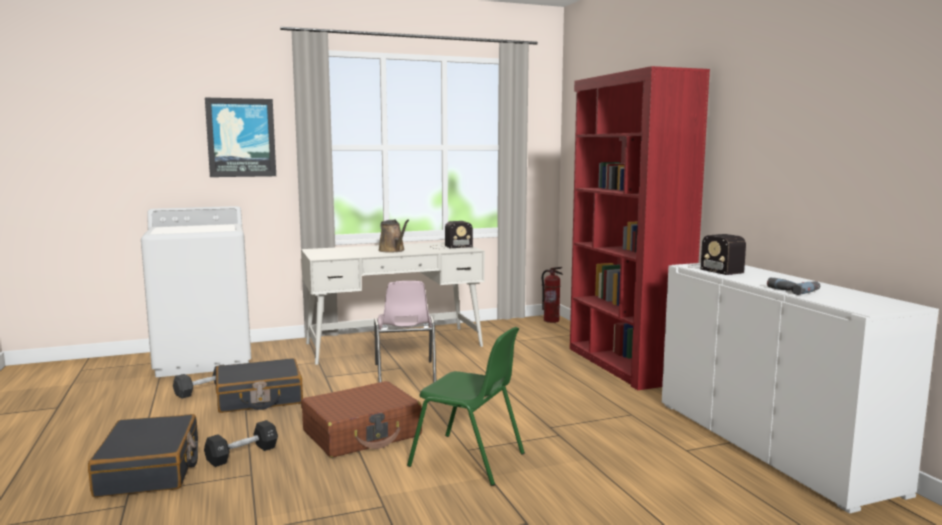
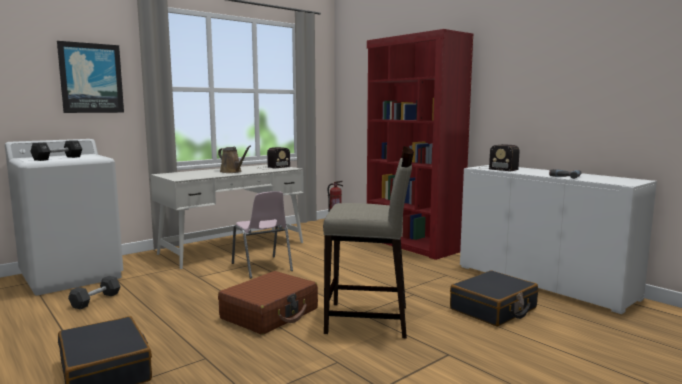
camera: 20 degrees left, 0 degrees up
black dumbbell [204,420,278,467] -> black dumbbell moved to [30,140,82,161]
black suitcase [216,358,303,413] -> black suitcase moved to [450,270,538,326]
green chair [407,327,525,486] -> beige stool [323,146,414,338]

